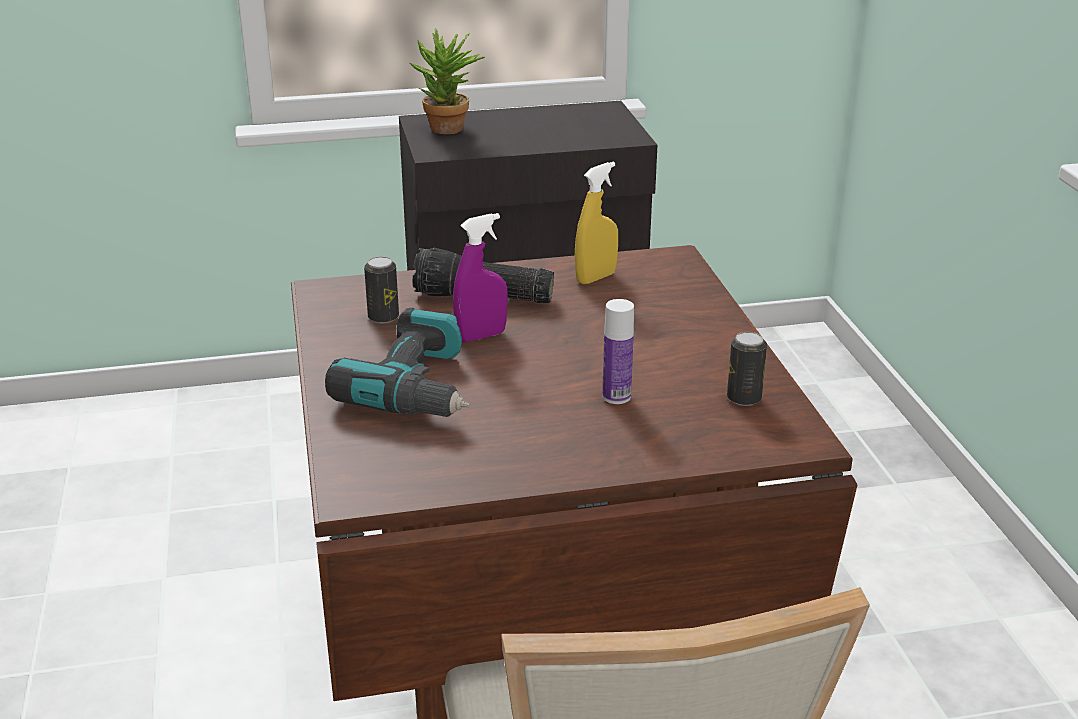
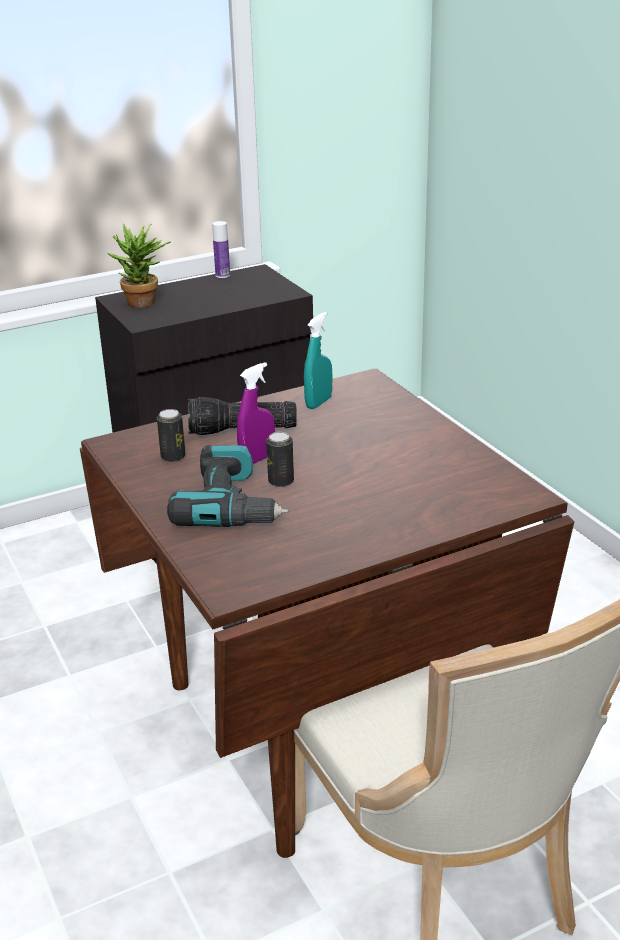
camera: 15 degrees left, 0 degrees up
yellow spray bottle [575,162,618,284] -> turquoise spray bottle [304,312,332,409]
bottle [603,299,634,404] -> bottle moved to [212,221,230,278]
can [727,332,767,406] -> can moved to [266,432,294,487]

